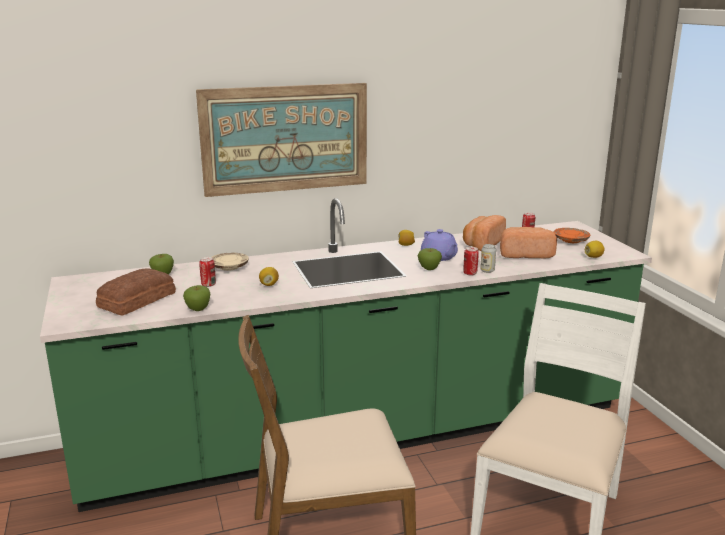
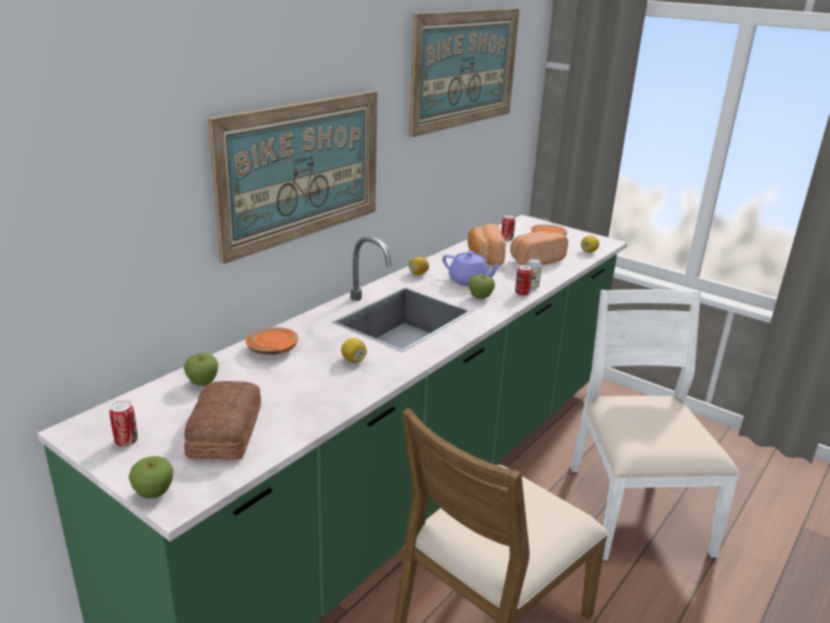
camera: 35 degrees left, 5 degrees up
apple [183,285,210,311] -> apple moved to [129,456,173,499]
can [199,257,216,287] -> can moved to [109,401,138,447]
beige plate [212,253,249,271] -> orange plate [245,327,298,355]
none -> picture [409,8,519,137]

